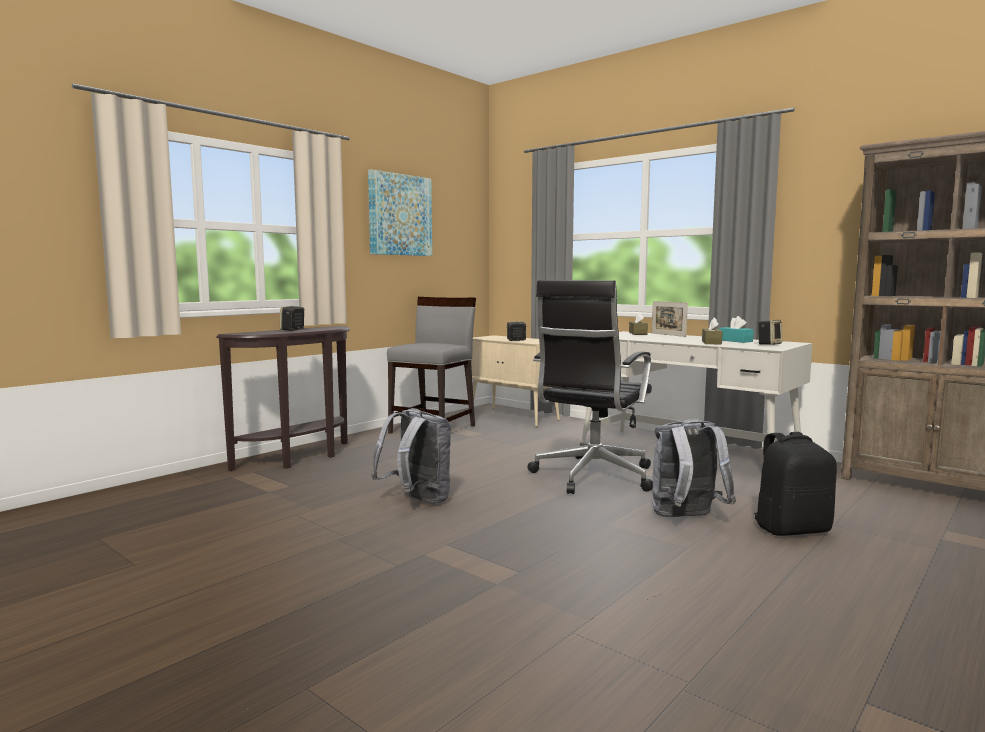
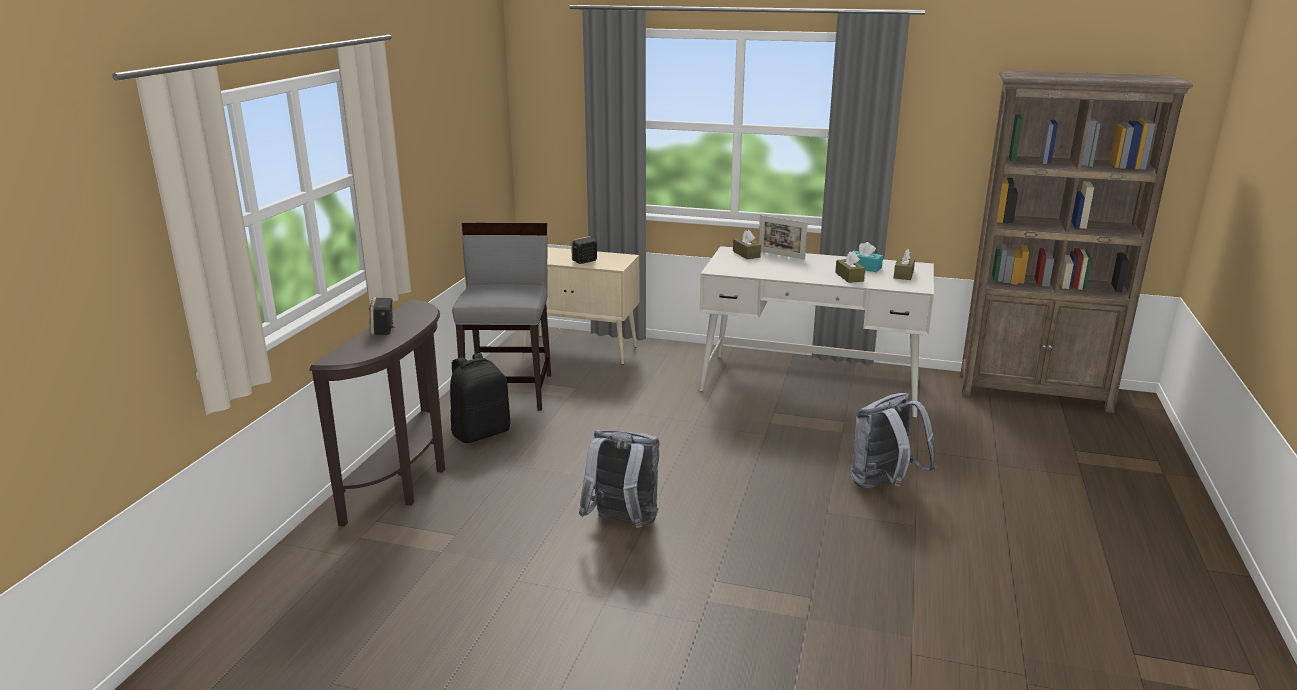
camera: 25 degrees left, 15 degrees up
picture [368,169,432,256] -> none
black office chair [527,280,653,494] -> none
black backpack [754,432,837,536] -> black backpack moved to [450,353,510,443]
speaker [758,320,782,345] -> brown tissue box [894,249,915,280]

